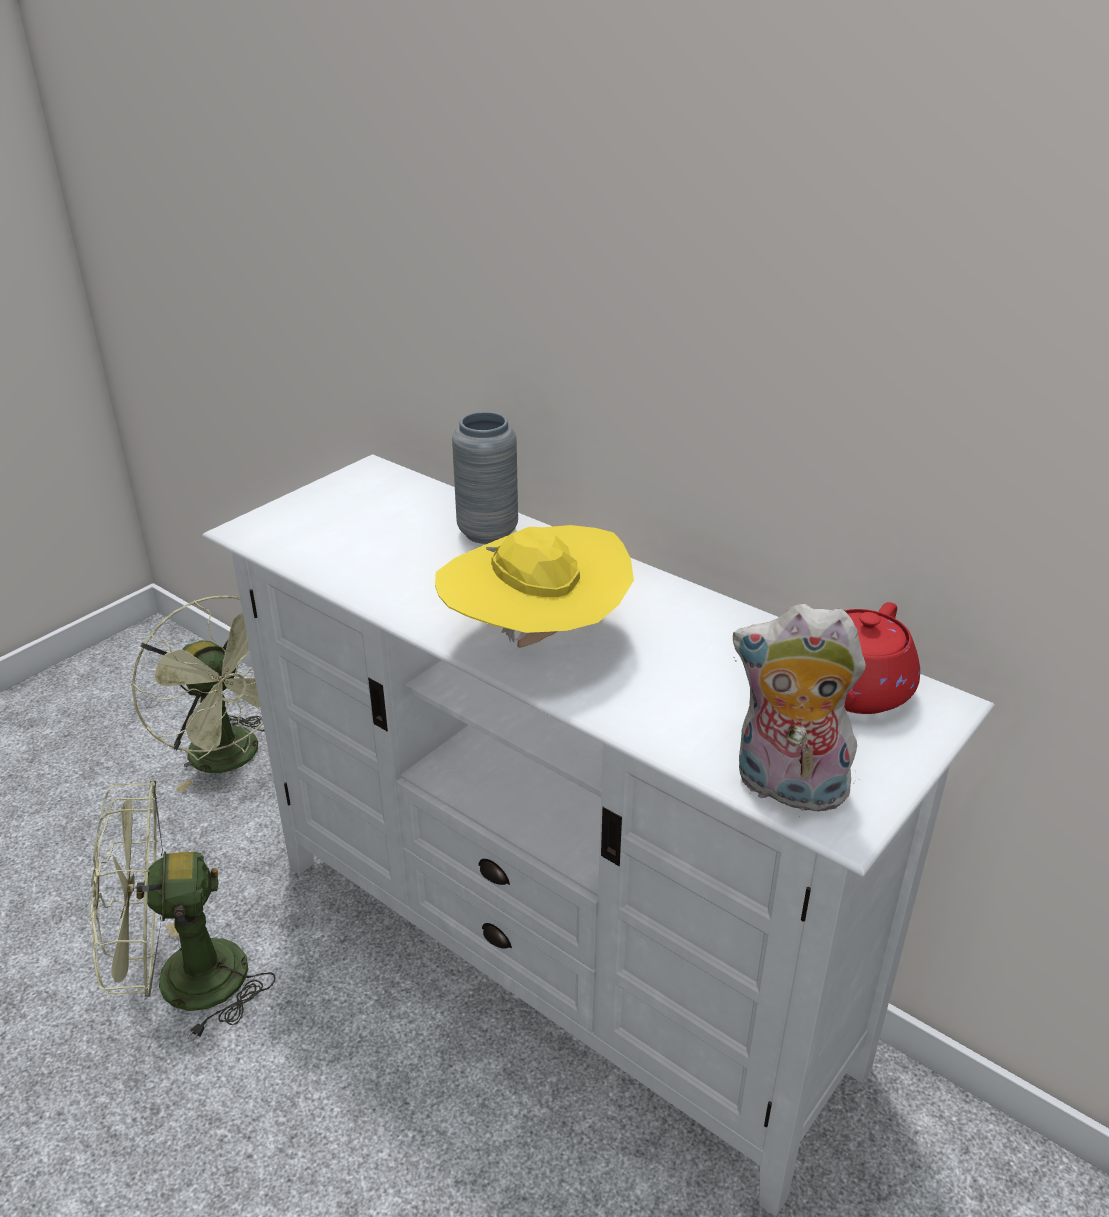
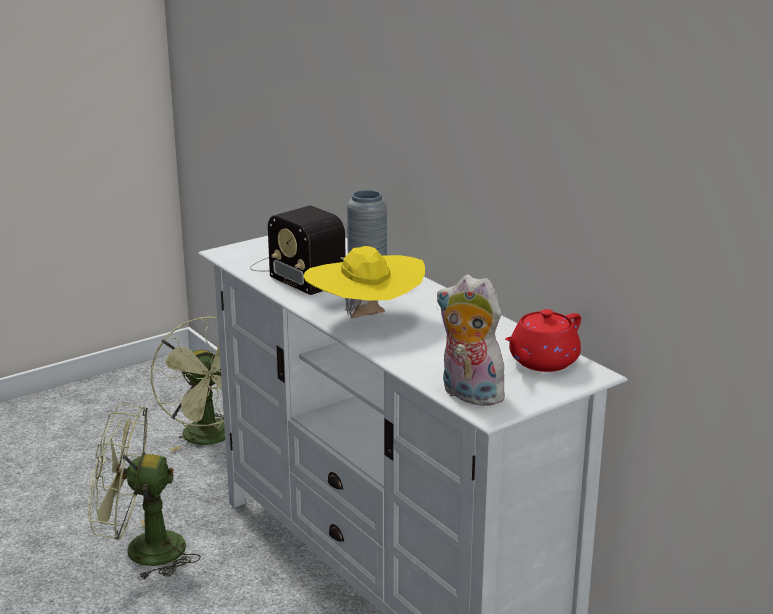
camera: 15 degrees right, 10 degrees down
none -> radio [250,206,345,295]

